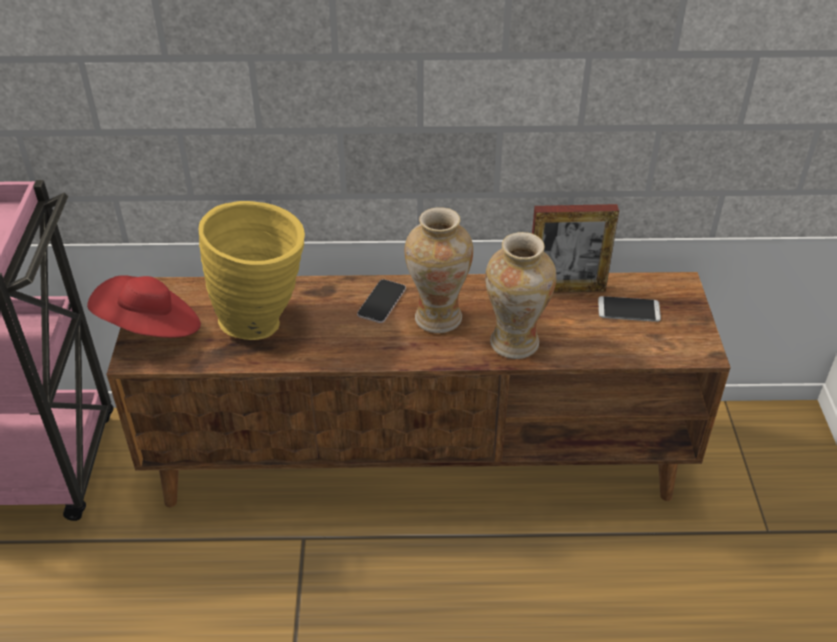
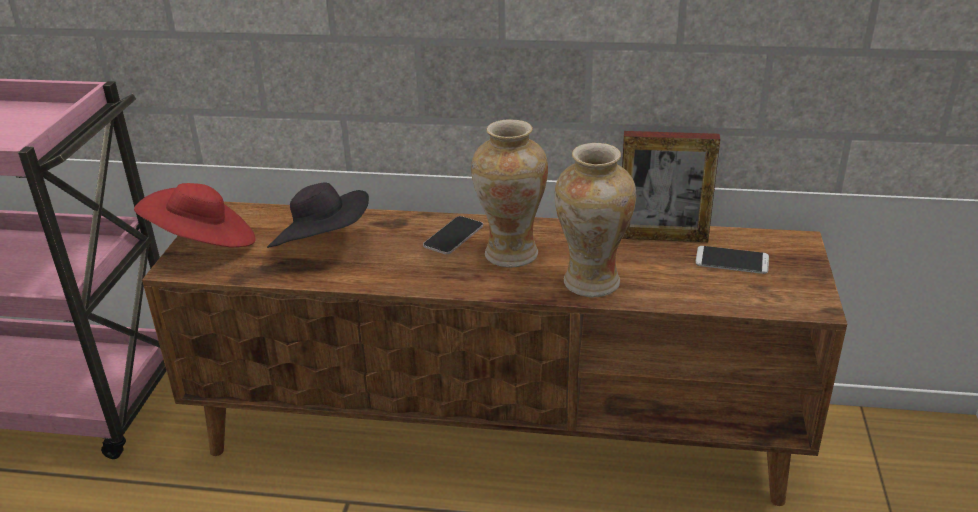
camera: 10 degrees right, 10 degrees down
yellow vase [199,201,305,340] -> black hat [267,182,369,248]

